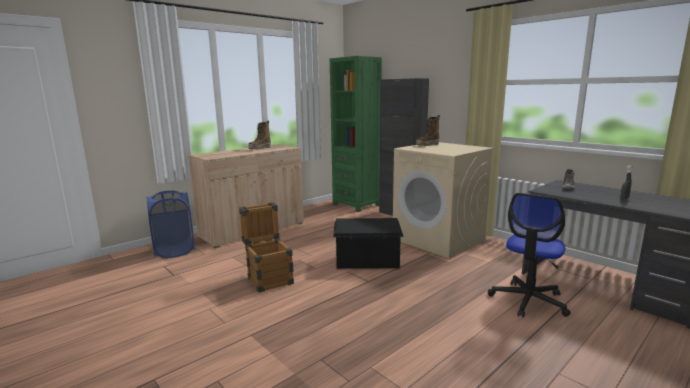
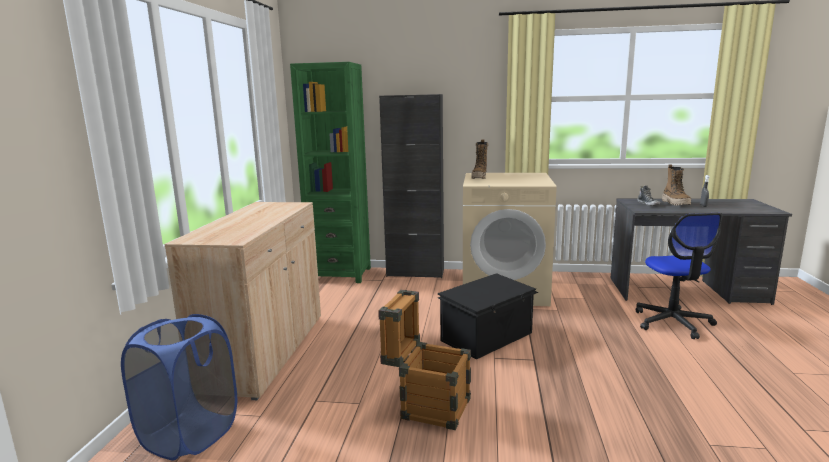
camera: 40 degrees left, 0 degrees up
boot [248,120,271,150] -> boot moved to [662,164,691,205]

